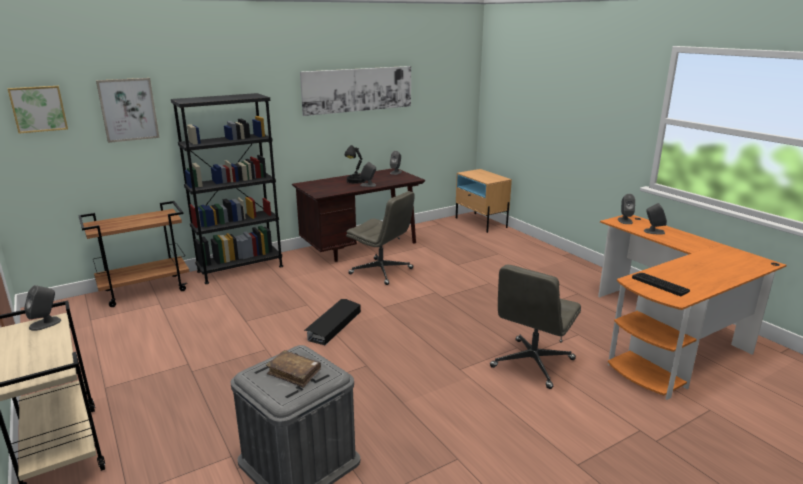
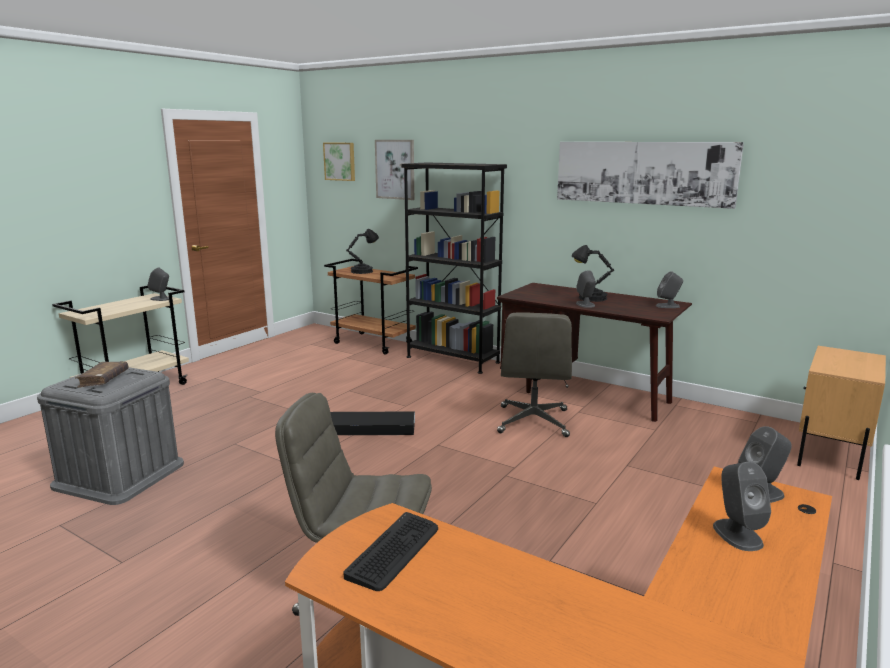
camera: 65 degrees right, 5 degrees down
none -> black table lamp [346,229,379,274]

